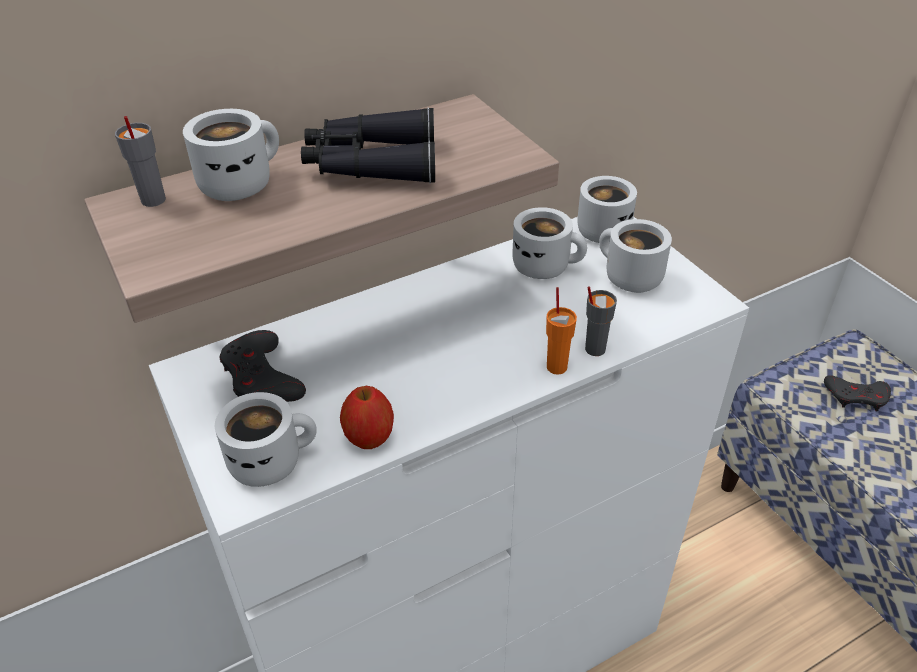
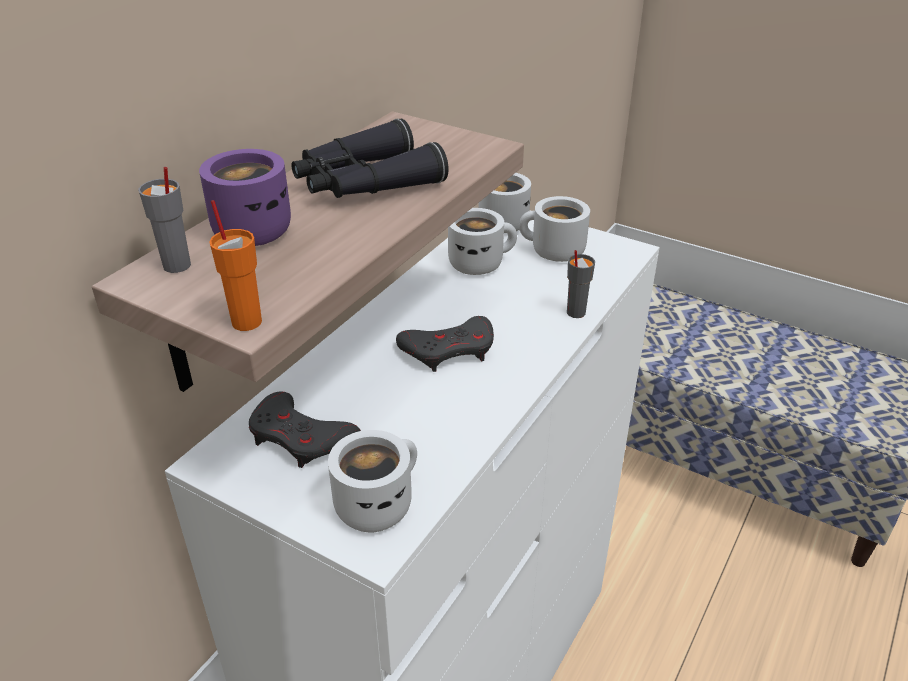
camera: 30 degrees left, 5 degrees down
white mug [183,109,279,201] -> purple mug [199,149,291,246]
apple [340,386,394,449] -> none
orange cup [546,287,577,374] -> orange cup moved to [209,200,262,331]
grey game controller [824,375,891,411] -> grey game controller moved to [396,316,494,372]

